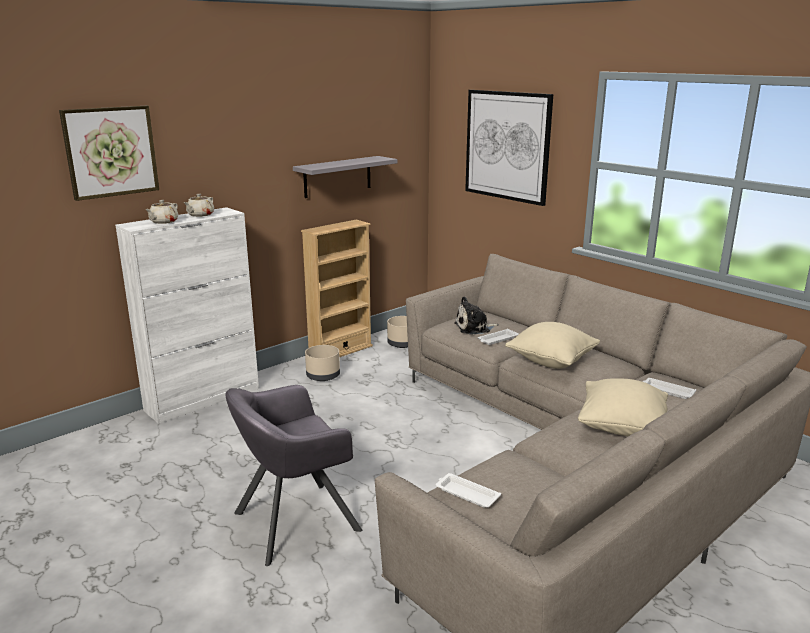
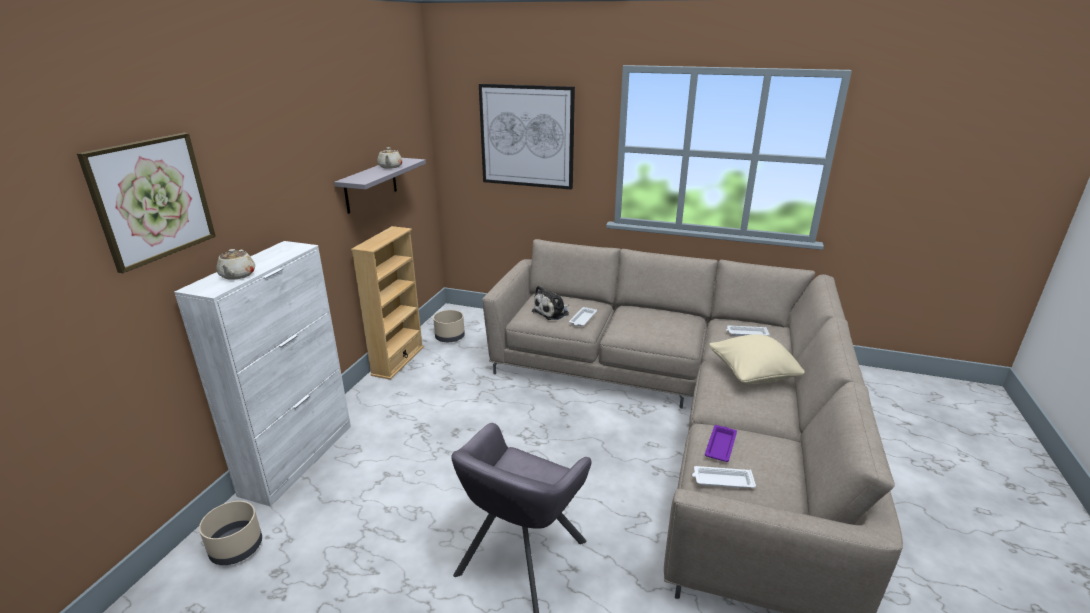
camera: 30 degrees left, 5 degrees up
beige teapot [184,194,214,217] -> beige teapot moved to [377,147,403,169]
beige planter [305,345,340,381] -> beige planter moved to [199,501,262,565]
beige pillow [505,322,600,369] -> none
none -> purple tray [705,425,737,462]

